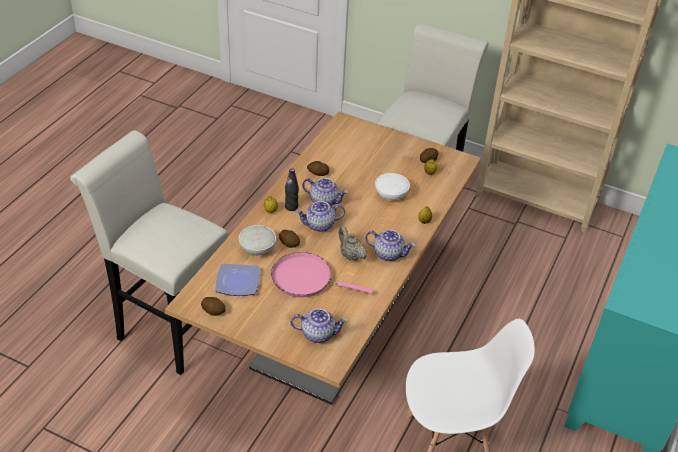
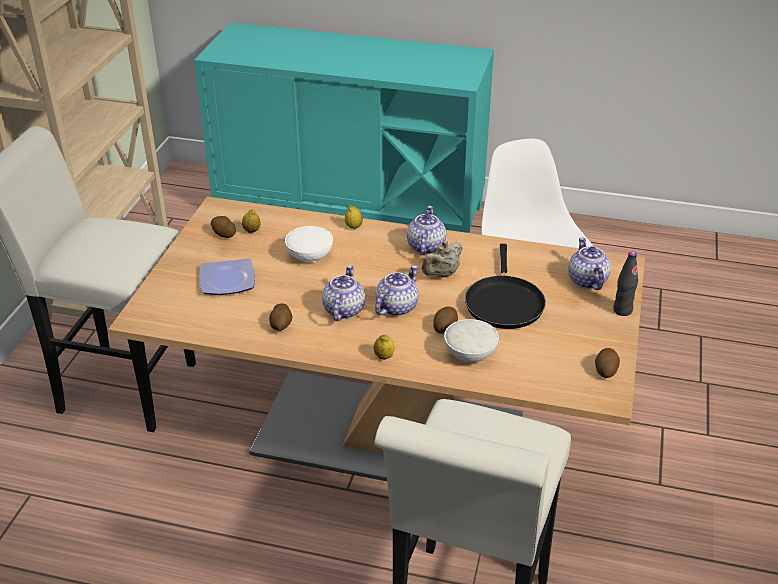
camera: 100 degrees left, 5 degrees down
plate [216,264,260,296] -> plate moved to [199,258,255,295]
pink frying pan [271,252,374,297] -> black frying pan [465,244,546,329]
black bottle [285,168,299,211] -> black bottle moved to [613,252,638,316]
teapot [296,201,345,232] -> teapot turned 120 degrees counterclockwise [375,265,419,316]

